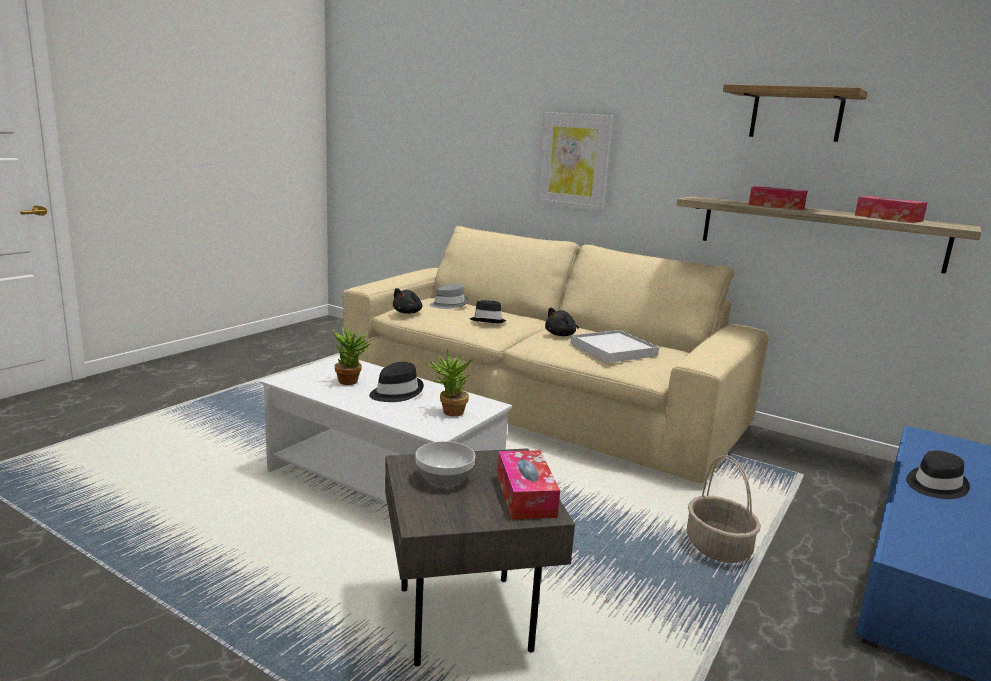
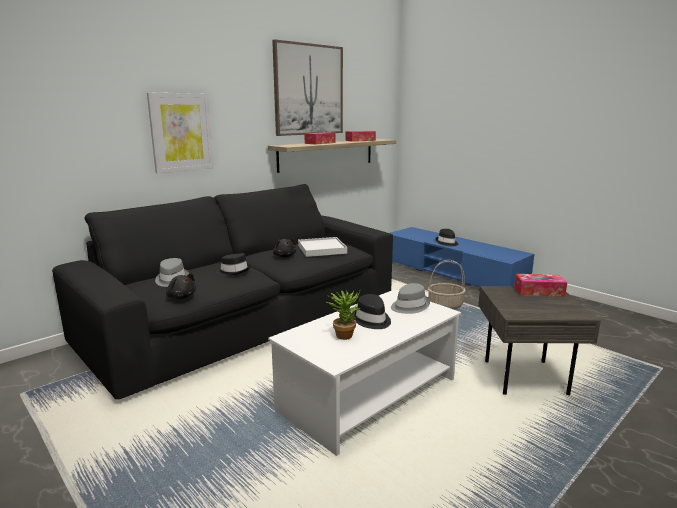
camera: 75 degrees left, 0 degrees up
beige sofa [343,226,769,483] -> black sofa [52,184,393,400]
bowl [415,441,475,487] -> none
potted plant [426,349,473,416] -> grey hat [391,283,430,314]
shelf [723,84,868,142] -> picture [272,39,343,136]

